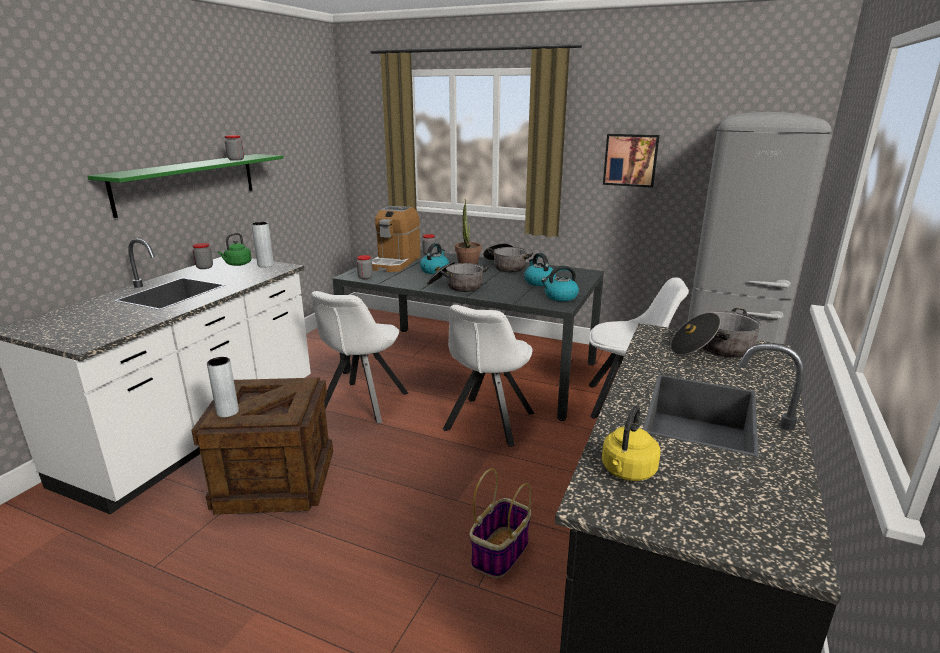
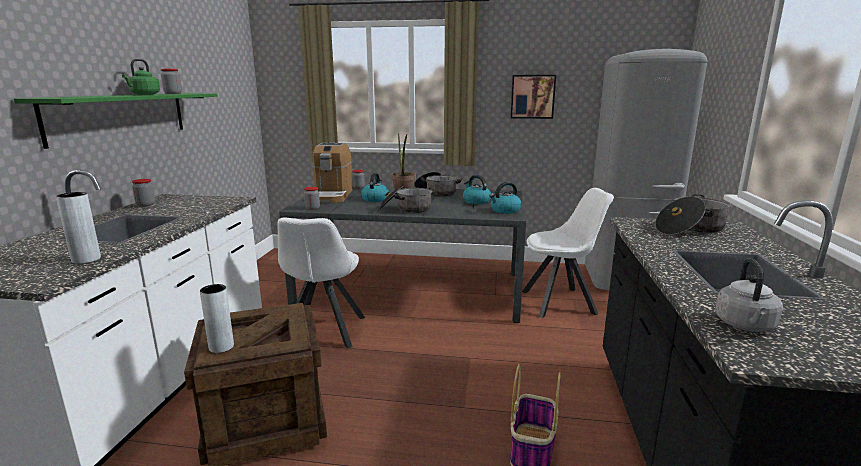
camera: 15 degrees left, 5 degrees down
green kettle [218,233,252,266] -> green kettle moved to [122,59,160,95]
grey vase [252,222,274,267] -> grey vase moved to [56,192,101,264]
white chair [443,305,534,447] -> none
yellow kettle [602,406,661,481] -> grey kettle [715,258,783,332]

